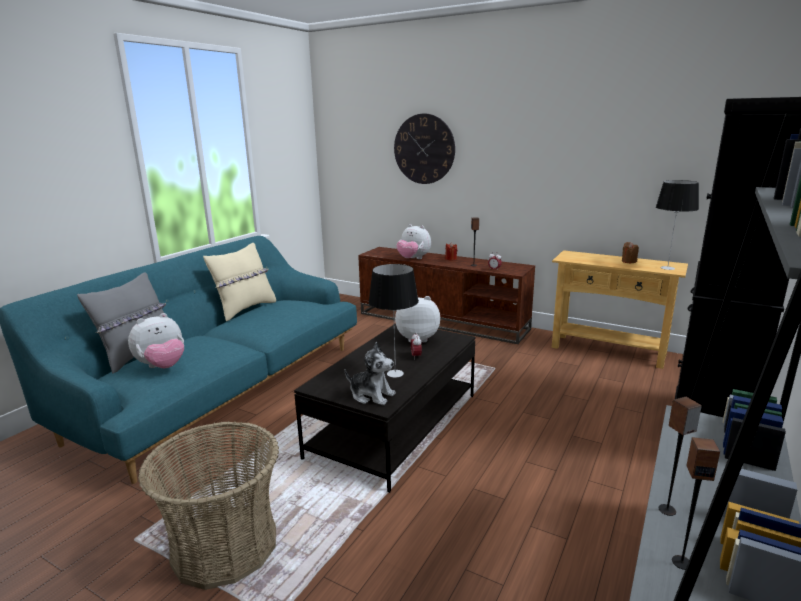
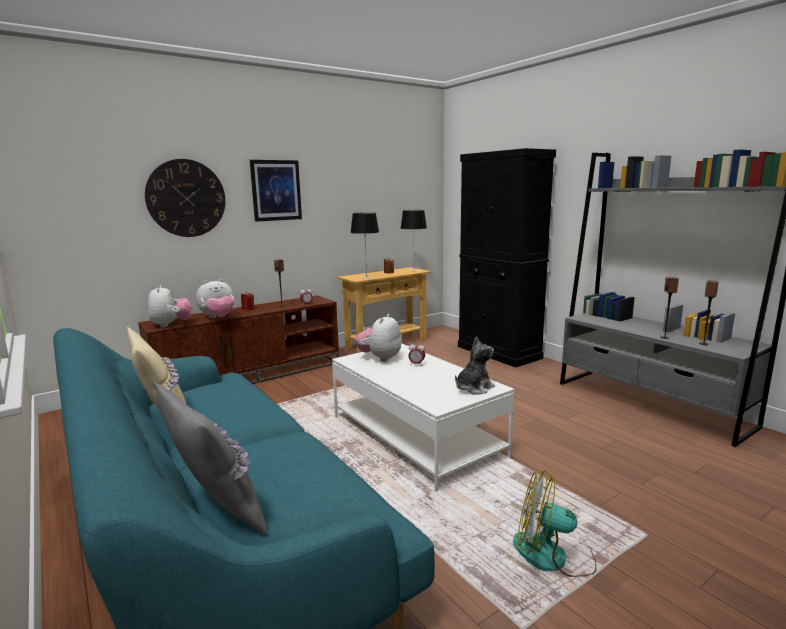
camera: 65 degrees left, 5 degrees down
plush toy [128,313,184,368] -> plush toy moved to [148,285,191,328]
basket [138,421,279,590] -> fan [513,470,596,577]
black coffee table [294,324,476,493] -> white coffee table [332,343,515,492]
table lamp [369,264,419,378] -> table lamp moved to [351,212,379,279]
none -> picture [250,160,302,222]

